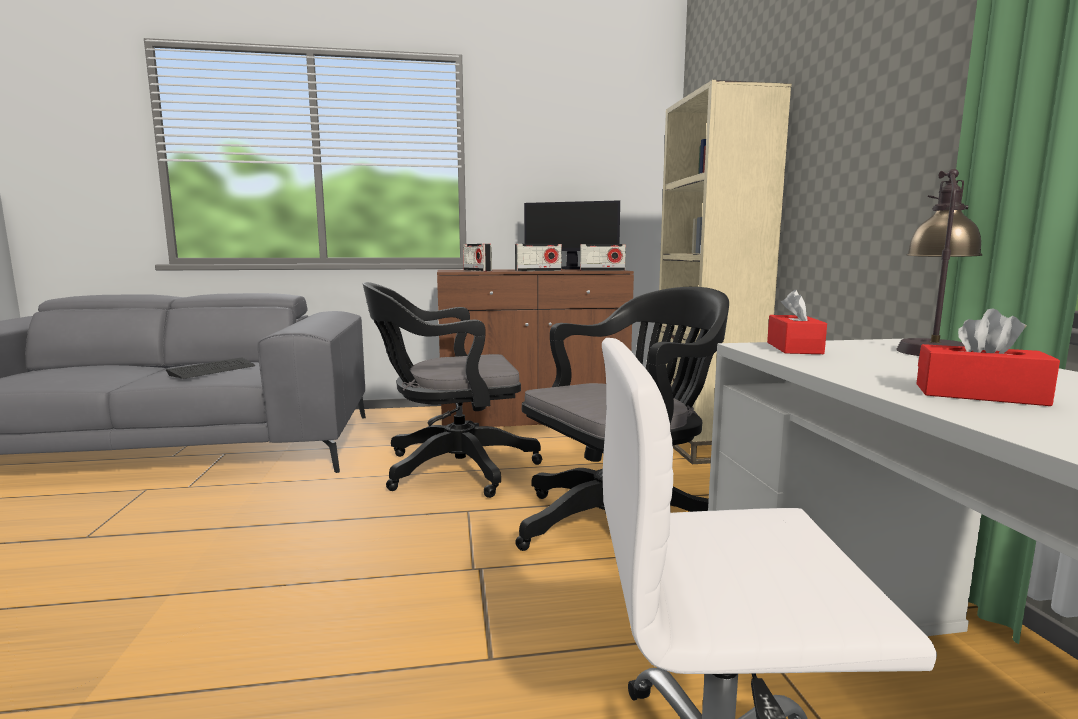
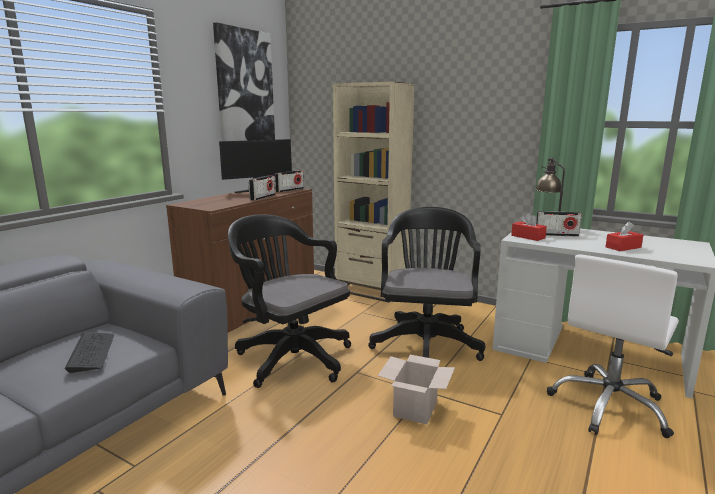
camera: 50 degrees left, 5 degrees up
black office chair [363,282,542,498] -> black office chair turned 105 degrees clockwise [228,215,351,388]
radio [463,244,492,271] -> radio moved to [536,211,582,237]
none -> picture [213,22,275,141]
none -> cardboard box [378,355,455,424]

